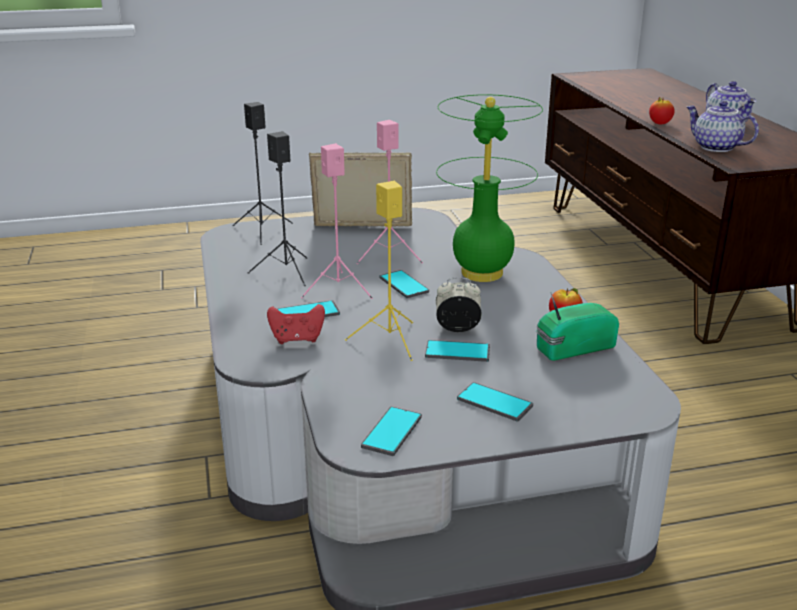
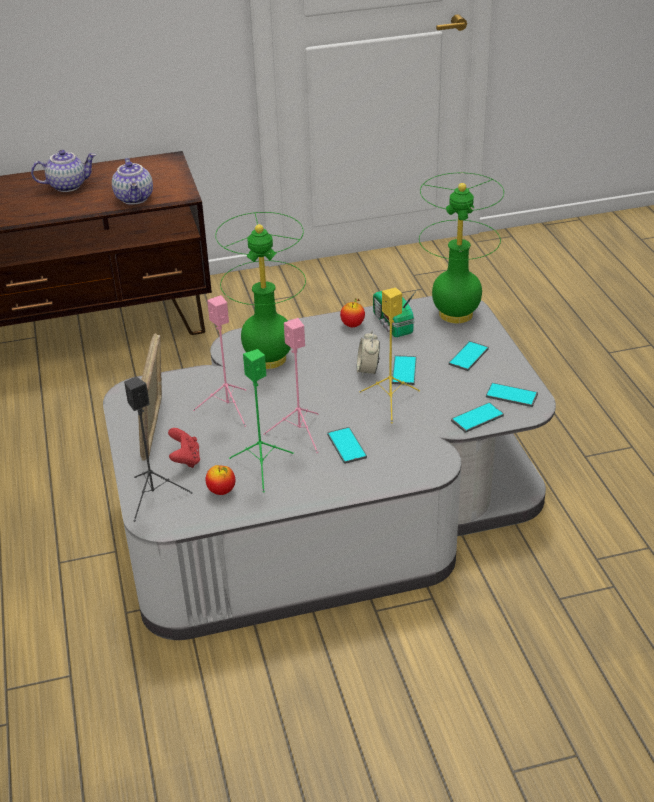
camera: 90 degrees left, 10 degrees up
black speaker [248,131,307,286] -> green speaker [229,349,294,493]
red game controller [267,304,325,344] -> red game controller moved to [168,428,200,468]
phone [380,270,429,298] -> phone moved to [451,402,504,433]
apple [649,97,675,124] -> apple moved to [206,465,235,495]
teapot [687,101,759,152] -> teapot turned 60 degrees counterclockwise [112,158,153,205]
none -> green table lamp [419,173,504,324]

